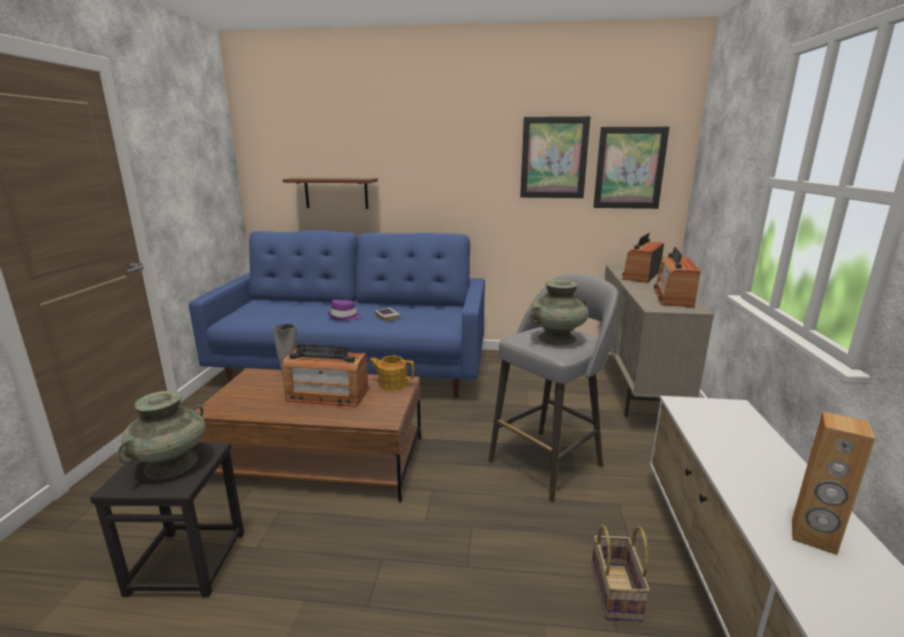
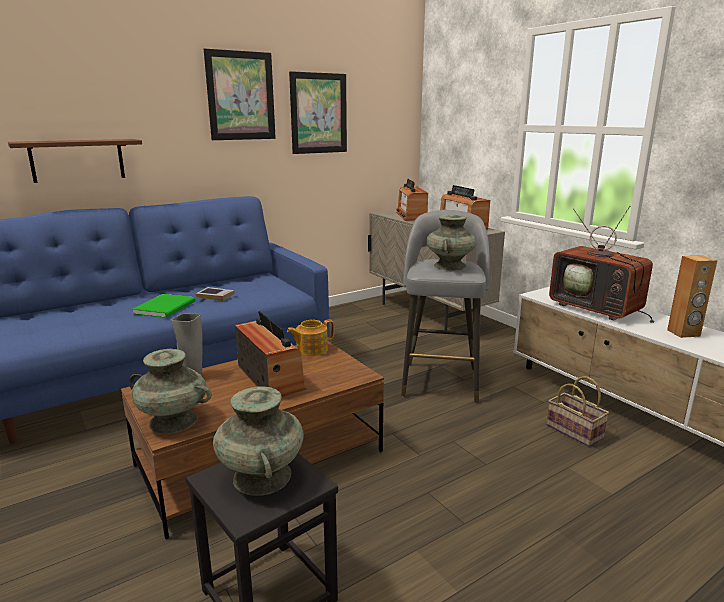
camera: 40 degrees left, 0 degrees up
radio [282,344,368,407] -> radio turned 90 degrees counterclockwise [235,311,306,396]
purple hat [327,300,361,320] -> green book [132,294,195,318]
picture [593,127,669,209] -> picture moved to [204,49,276,140]
none -> turquoise vase [129,349,212,434]
none -> television [549,206,654,323]

